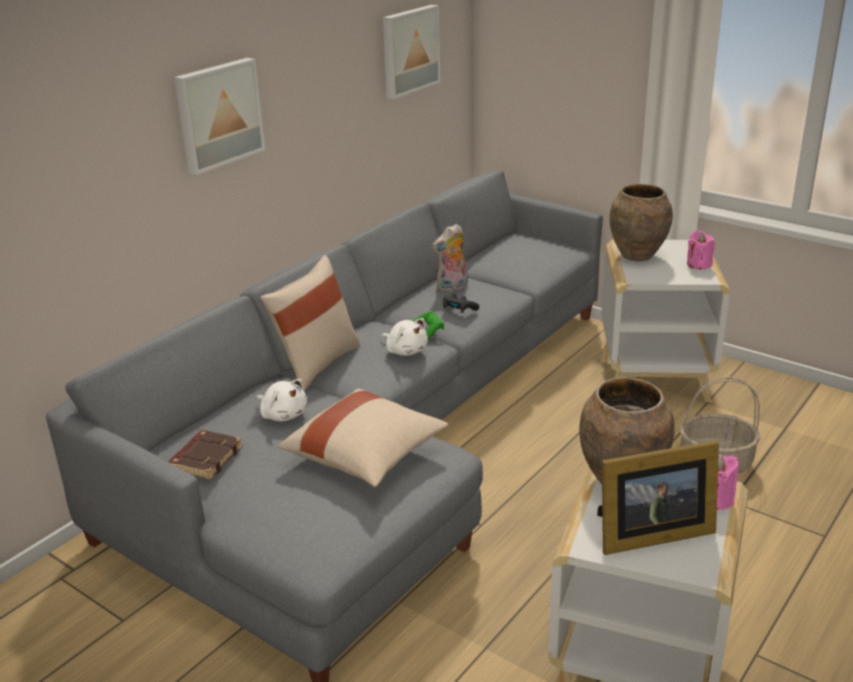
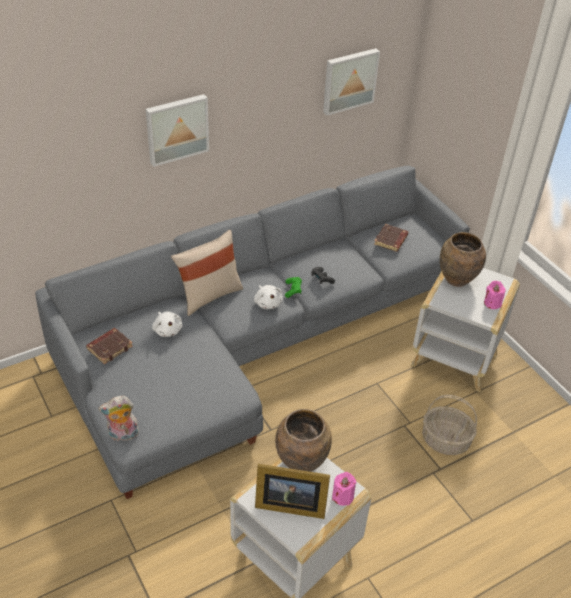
camera: 20 degrees right, 15 degrees up
beige pillow [278,389,449,487] -> none
plush toy [432,224,468,292] -> plush toy moved to [98,396,139,441]
none -> brown book [374,224,408,252]

